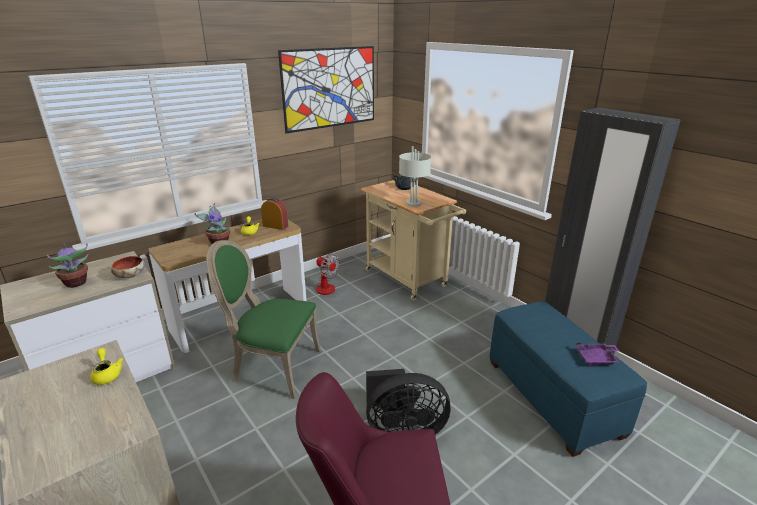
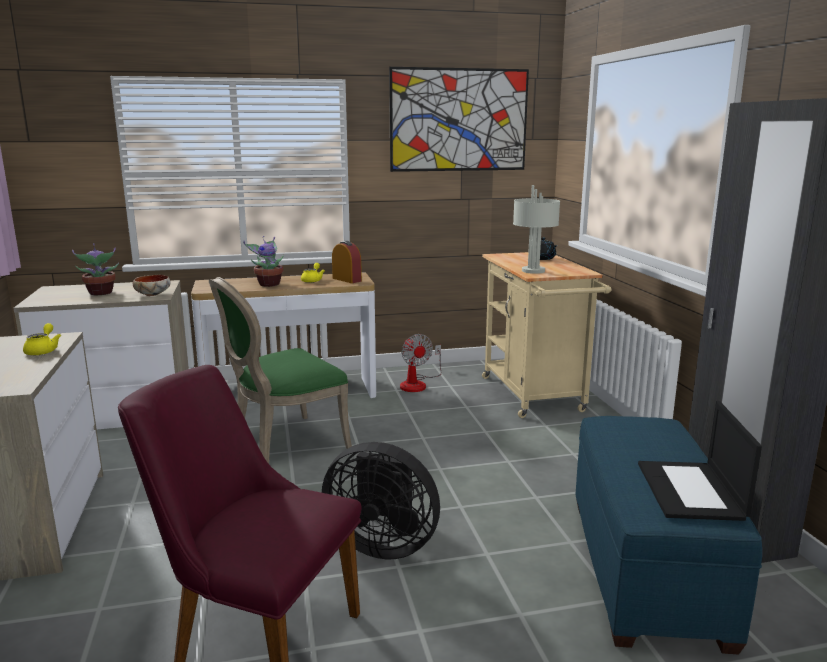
camera: 25 degrees right, 10 degrees down
green chair [206,240,321,399] -> green chair turned 75 degrees counterclockwise [209,277,352,464]
purple tray [575,342,619,366] -> laptop [638,401,762,521]

